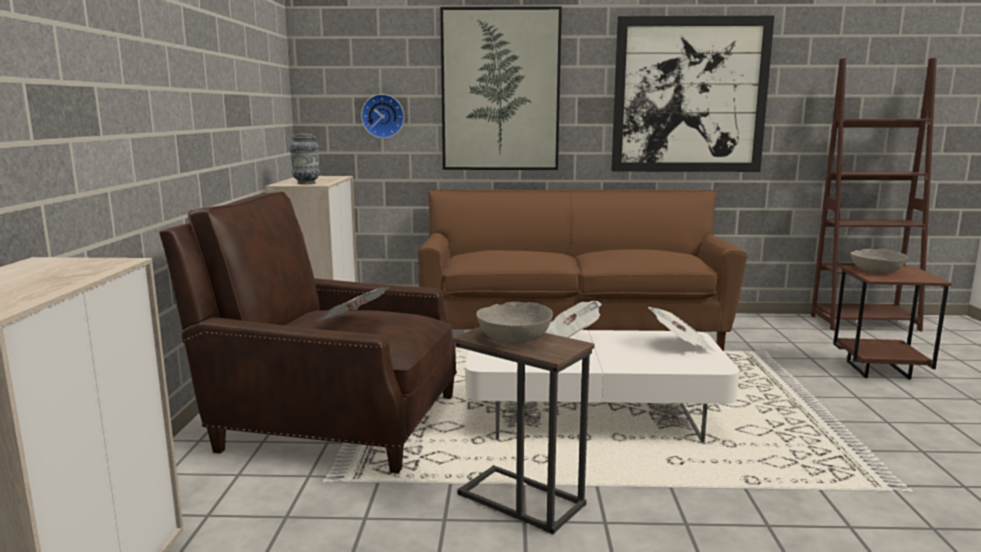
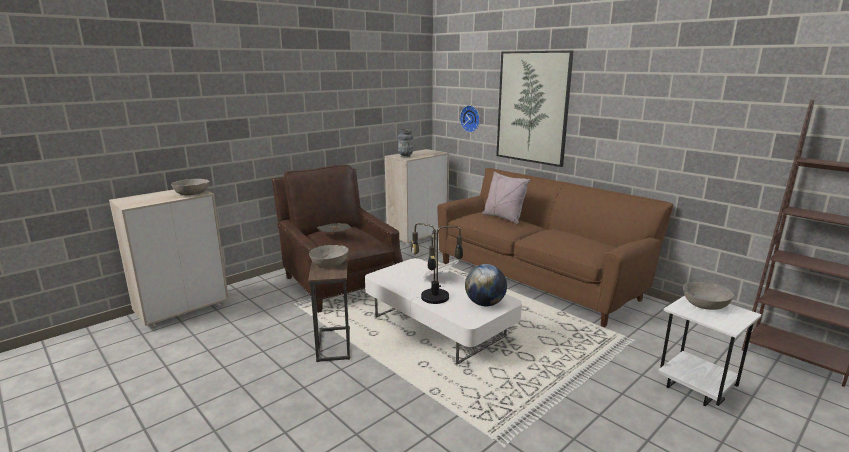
camera: 45 degrees right, 5 degrees up
picture [611,16,774,172] -> none
newspaper [648,307,716,352] -> globe [465,264,507,306]
brown side table [833,265,952,380] -> white side table [658,296,762,406]
none -> grey bowl [171,179,209,195]
none -> table lamp [411,223,463,304]
none -> purple pillow [482,171,530,224]

